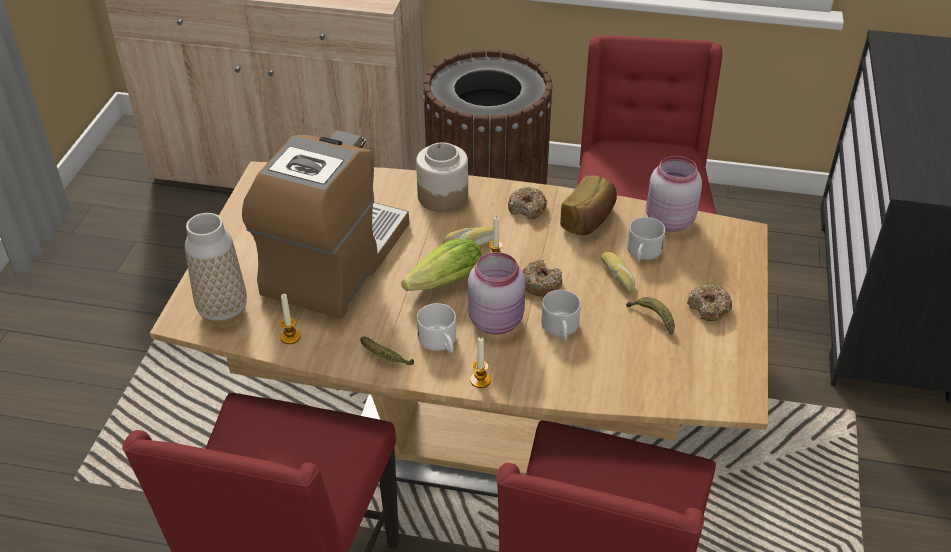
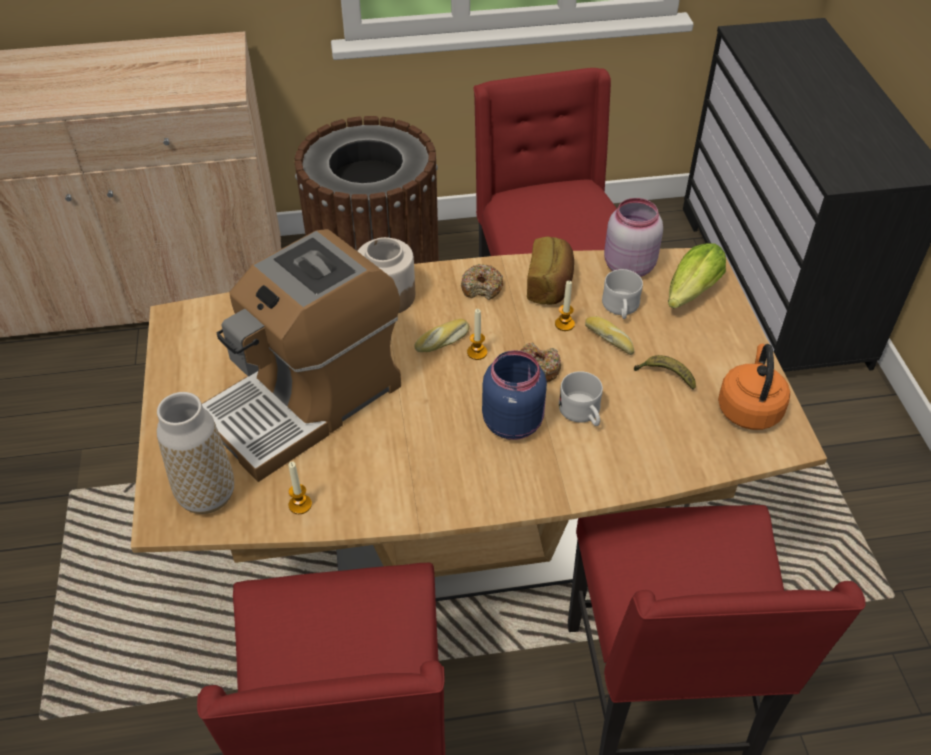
camera: 20 degrees left, 5 degrees up
coffee machine [242,130,409,319] -> coffee machine turned 135 degrees counterclockwise [202,229,401,482]
banana [360,337,414,365] -> none
lettuce [402,239,482,291] -> lettuce moved to [668,243,726,308]
white mug [417,303,456,353] -> none
pink jar [468,252,526,335] -> blue jar [482,350,547,440]
candle [470,337,491,388] -> candle moved to [555,281,575,331]
donut [687,284,732,321] -> none
none -> orange kettle [718,344,790,430]

